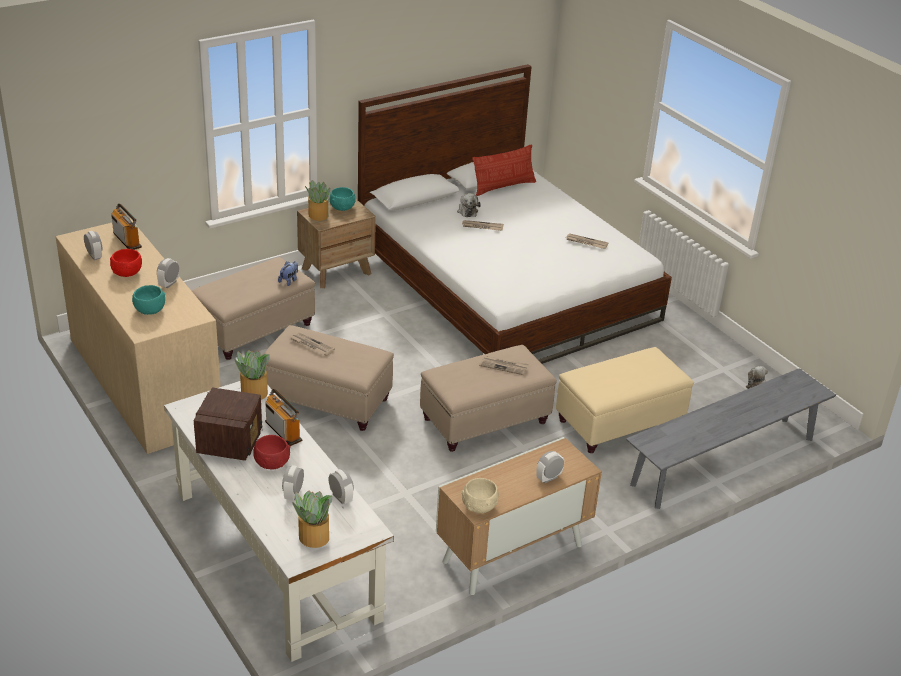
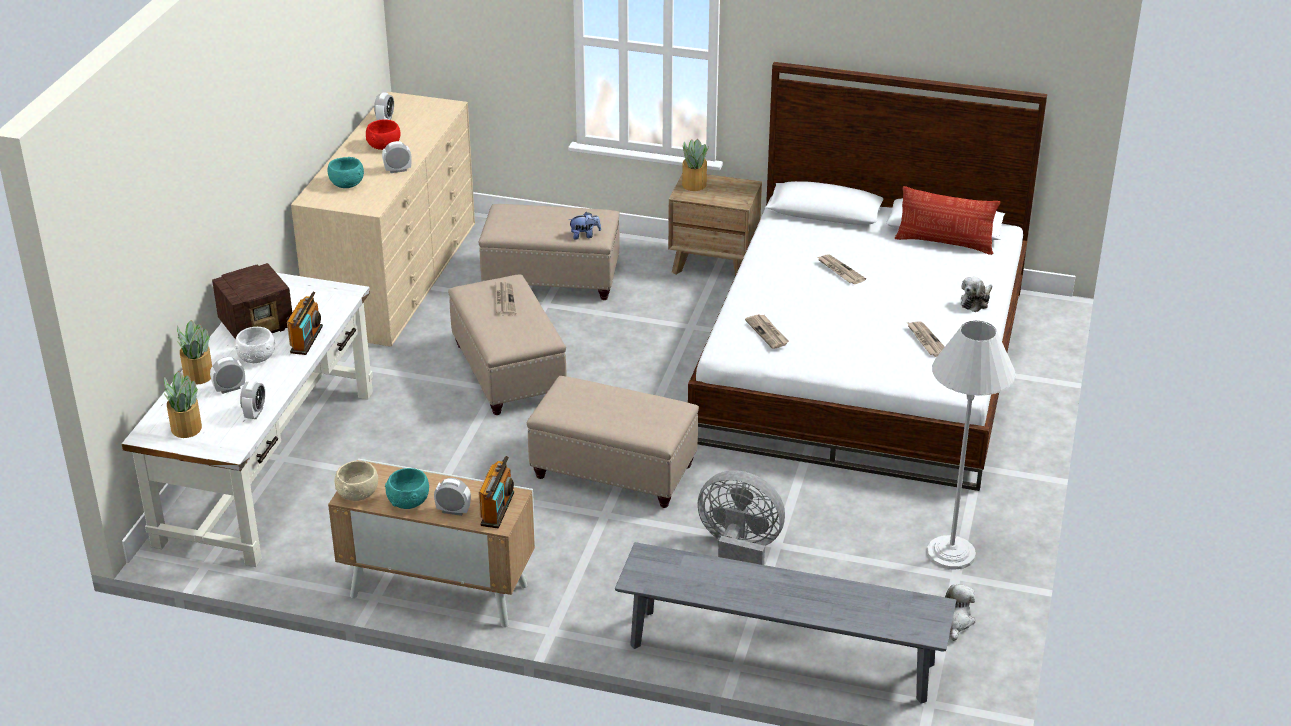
camera: 50 degrees right, 0 degrees up
radio [111,204,142,250] -> radio moved to [478,456,514,528]
potted plant [235,350,270,400] -> potted plant moved to [177,320,212,385]
red bowl [253,435,290,470] -> white bowl [235,327,275,363]
turquoise bowl [330,187,356,211] -> turquoise bowl moved to [385,468,429,509]
plush toy [457,193,481,217] -> plush toy moved to [961,277,993,312]
newspaper [479,356,529,375] -> newspaper moved to [745,314,789,349]
beige ottoman [556,347,694,453] -> grey fan [698,470,785,565]
none -> white floor lamp [927,321,1016,570]

